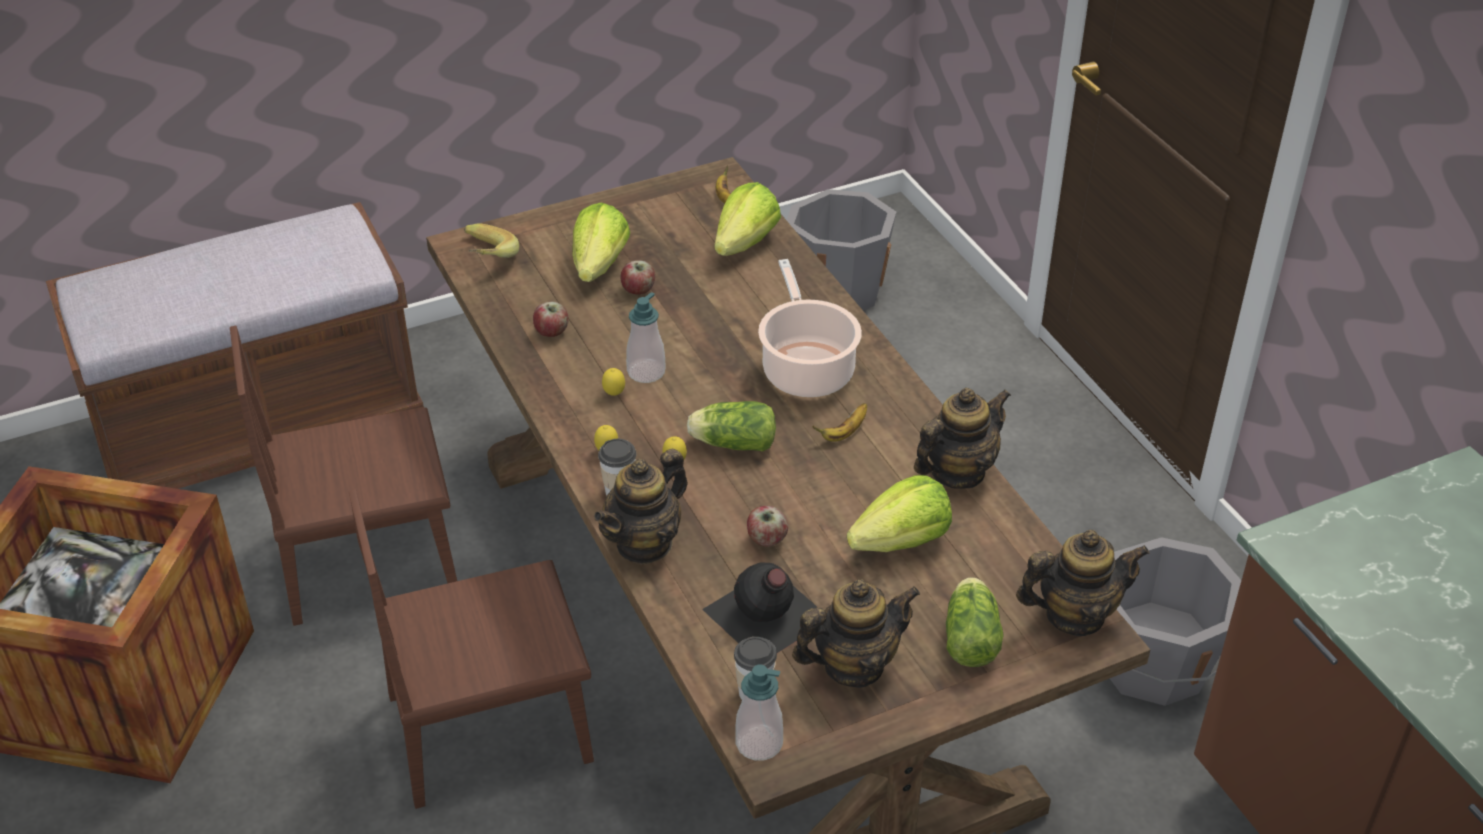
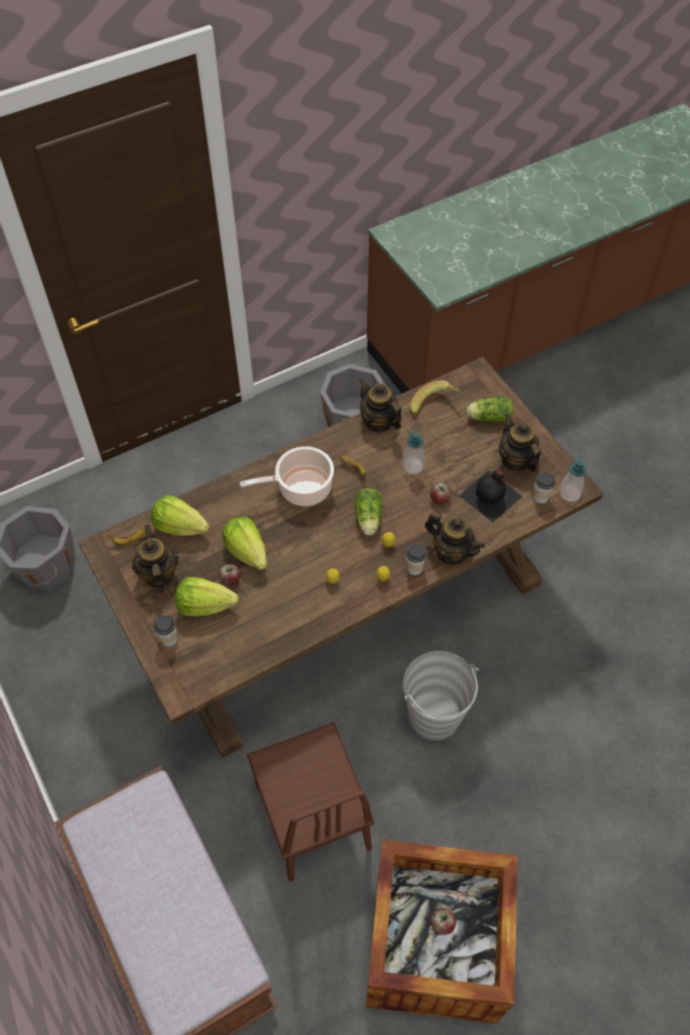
camera: 95 degrees left, 15 degrees up
brown chair [349,489,594,809] -> grey bucket [403,651,479,741]
banana [464,223,519,258] -> banana moved to [410,380,461,415]
apple [533,302,569,337] -> apple moved to [430,908,456,935]
soap dispenser [626,292,666,383] -> soap dispenser moved to [402,431,424,474]
lettuce [847,475,952,552] -> lettuce moved to [222,517,267,570]
teapot [1016,530,1149,636] -> teapot moved to [132,525,179,593]
none -> cup [154,615,177,647]

